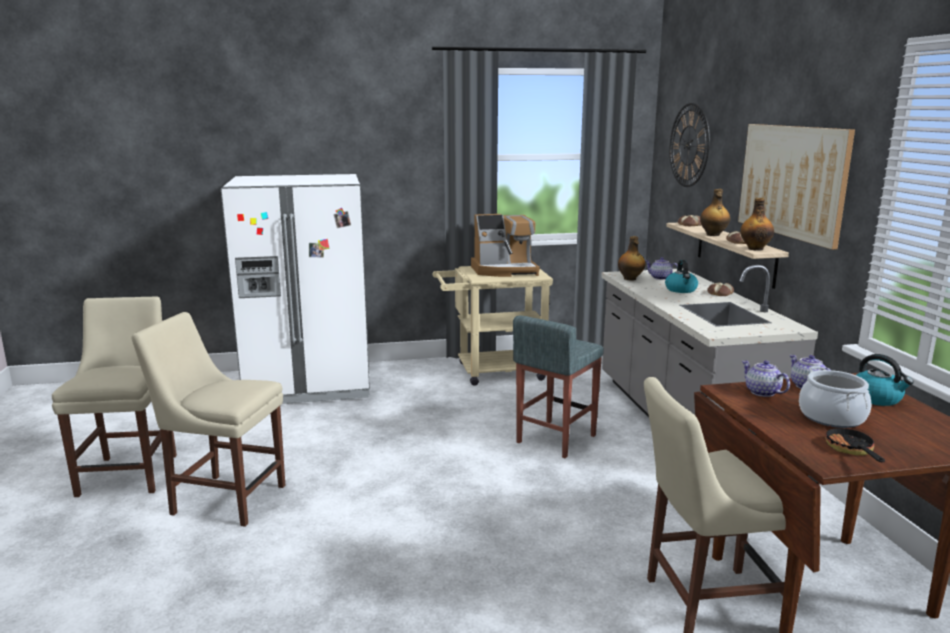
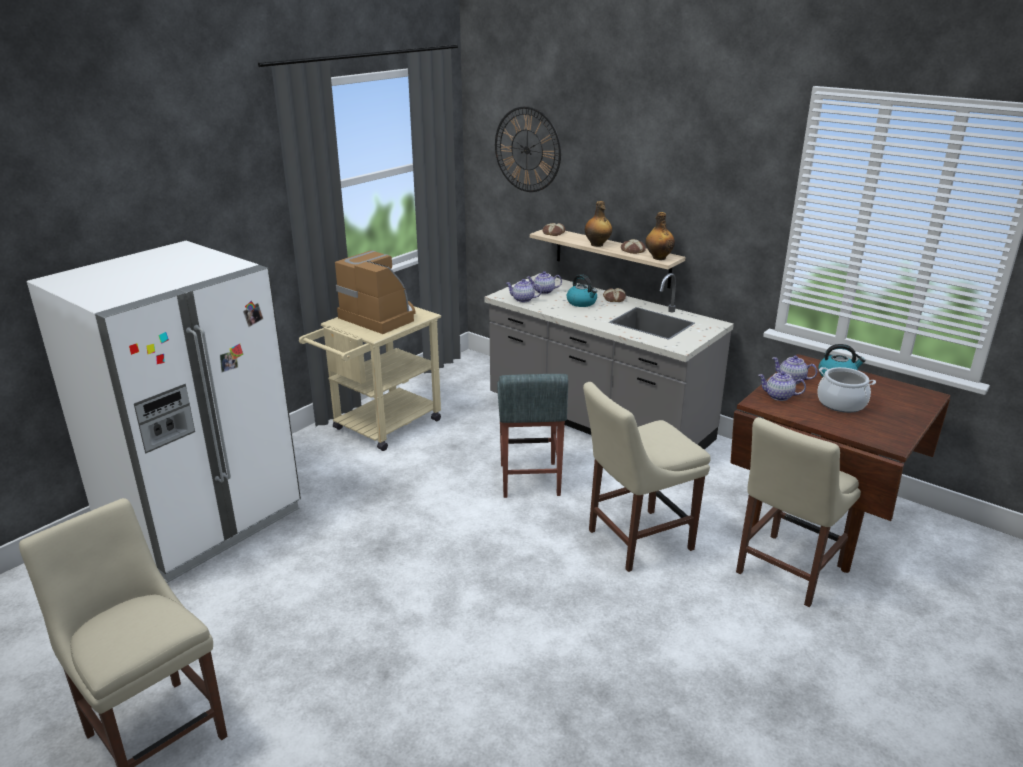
camera: 40 degrees left, 10 degrees up
beige chair [131,312,285,527] -> beige chair moved to [583,382,711,572]
coffee machine [471,214,540,277] -> coffee machine turned 90 degrees counterclockwise [335,250,416,334]
bottle [618,236,645,280] -> teapot [506,279,542,302]
picture [738,124,855,250] -> none
frying pan [825,425,885,462] -> none

